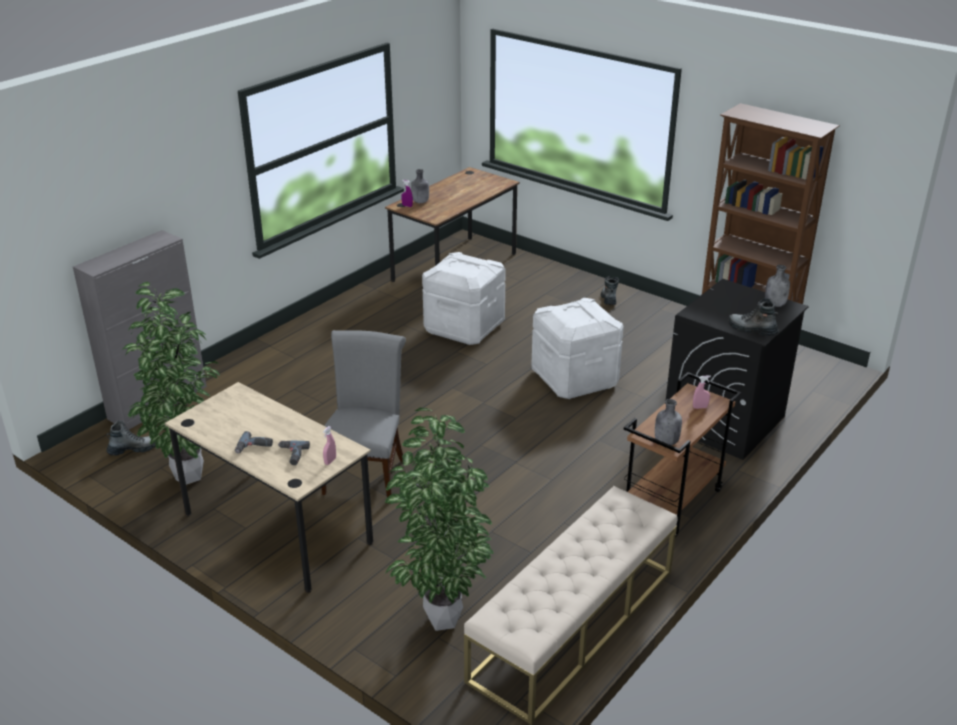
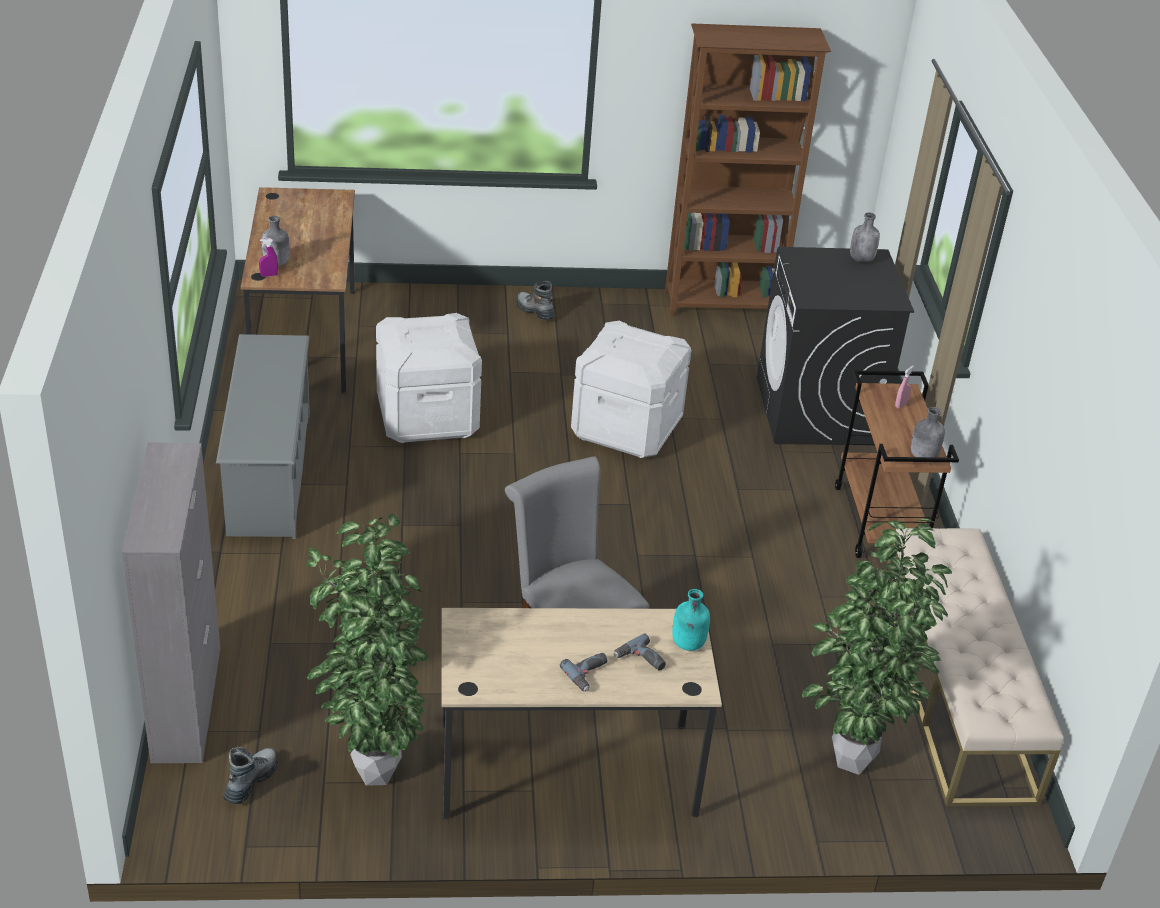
camera: 45 degrees left, 5 degrees up
pink spray bottle [323,426,336,465] -> turquoise bottle [672,589,710,651]
boot [728,298,779,336] -> none
none -> grey shoe rack [216,334,310,539]

